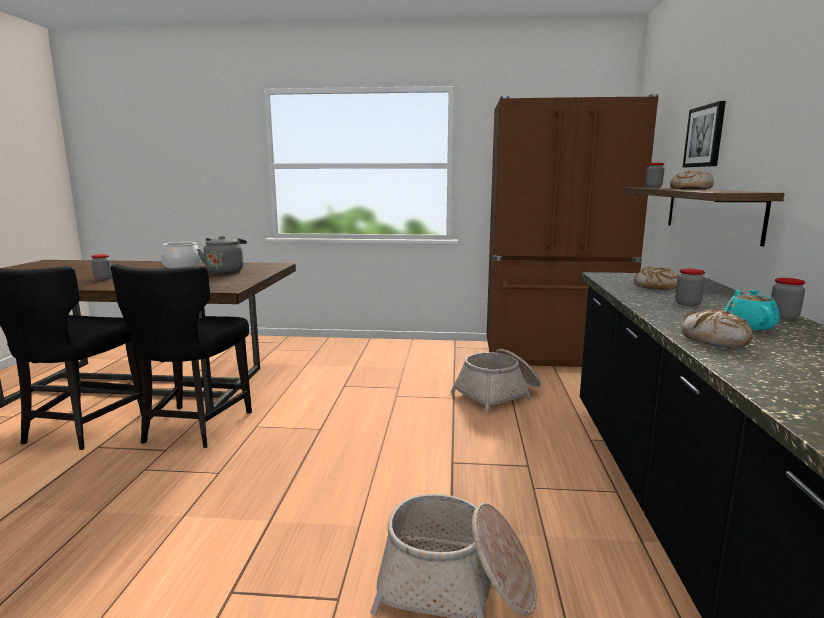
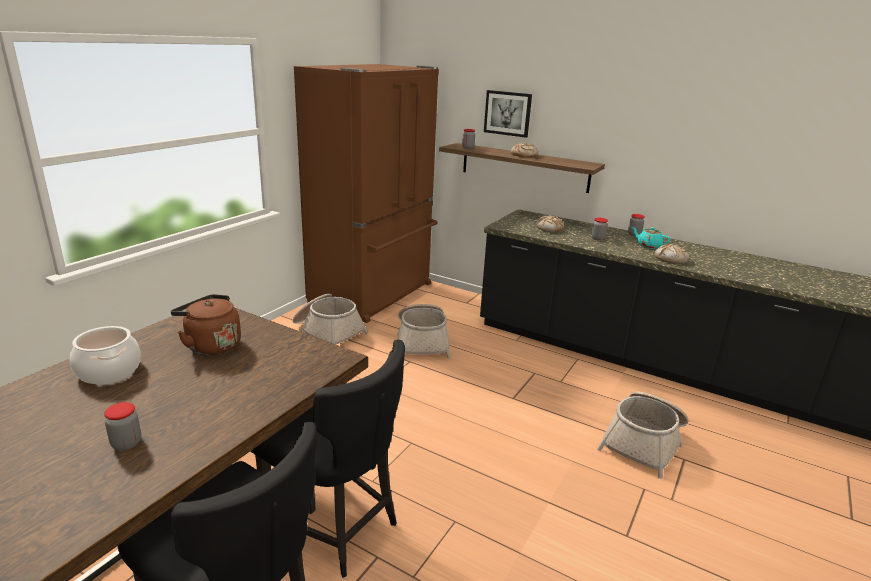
camera: 65 degrees left, 10 degrees up
grey kettle [197,236,247,274] -> brown kettle [171,294,241,356]
none -> basket [293,294,368,344]

